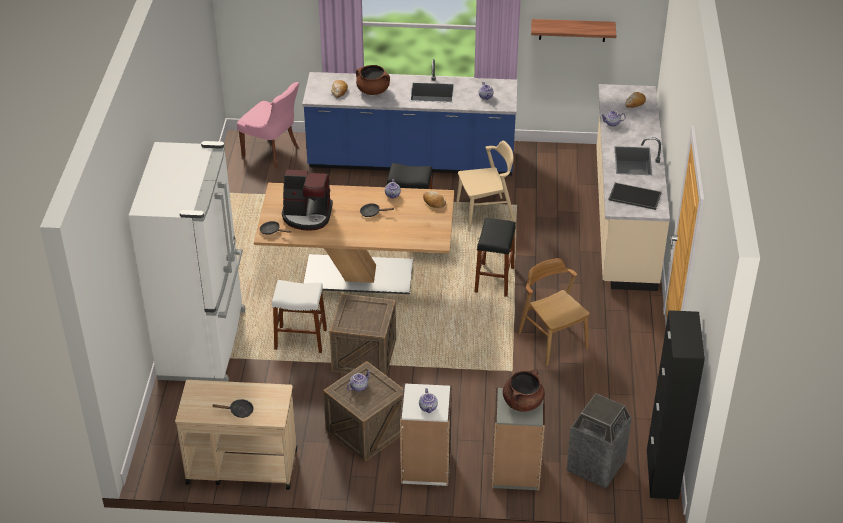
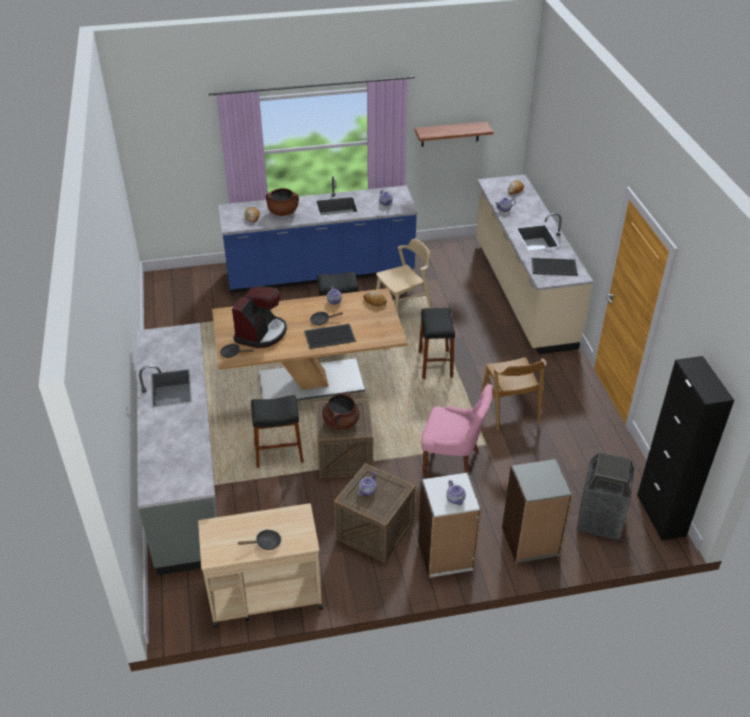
camera: 15 degrees left, 0 degrees up
white fridge [129,141,245,382] -> grey counter [137,323,217,575]
pink chair [237,82,299,168] -> pink chair moved to [422,384,492,476]
white stool [272,280,327,353] -> black stool [251,395,304,468]
coffee machine [282,170,333,231] -> coffee machine turned 60 degrees counterclockwise [232,286,287,348]
brown cooking pot [503,370,545,412] -> brown cooking pot moved to [322,391,359,430]
brown chair [518,258,590,366] -> brown chair turned 150 degrees counterclockwise [481,357,546,431]
none -> tray [304,324,356,349]

